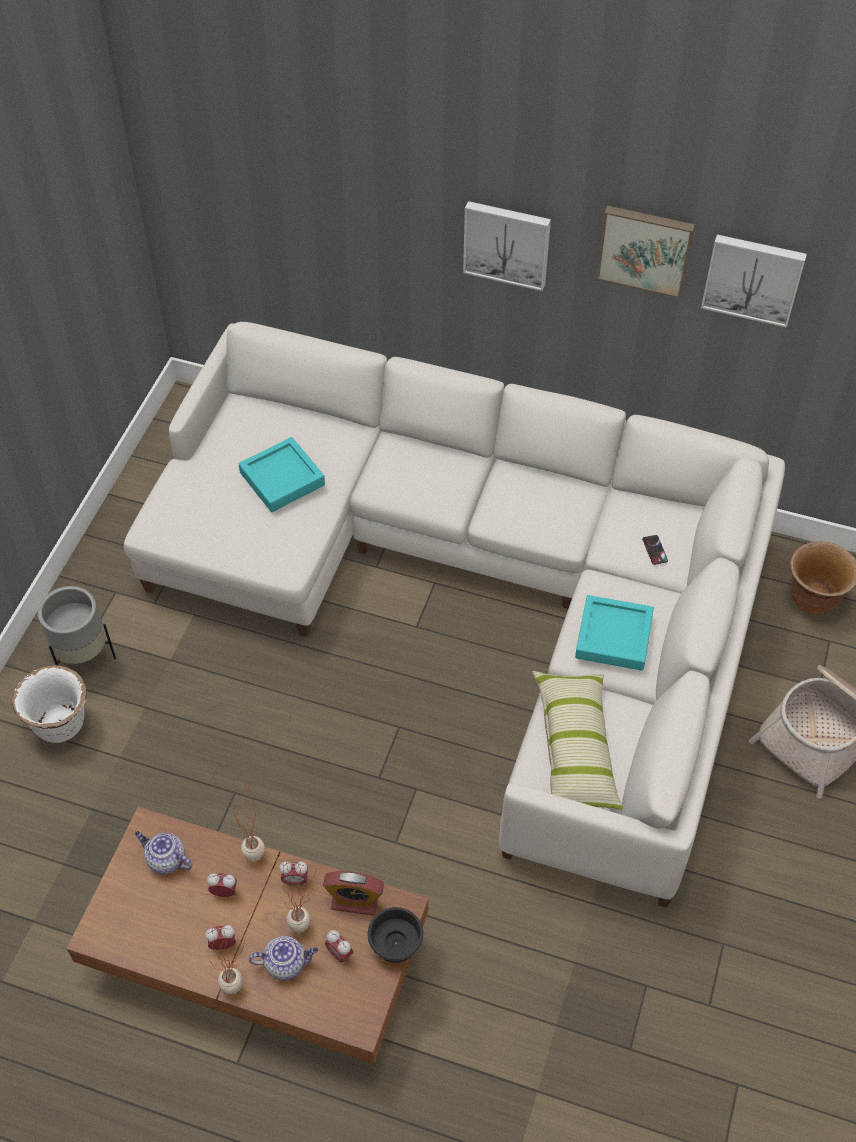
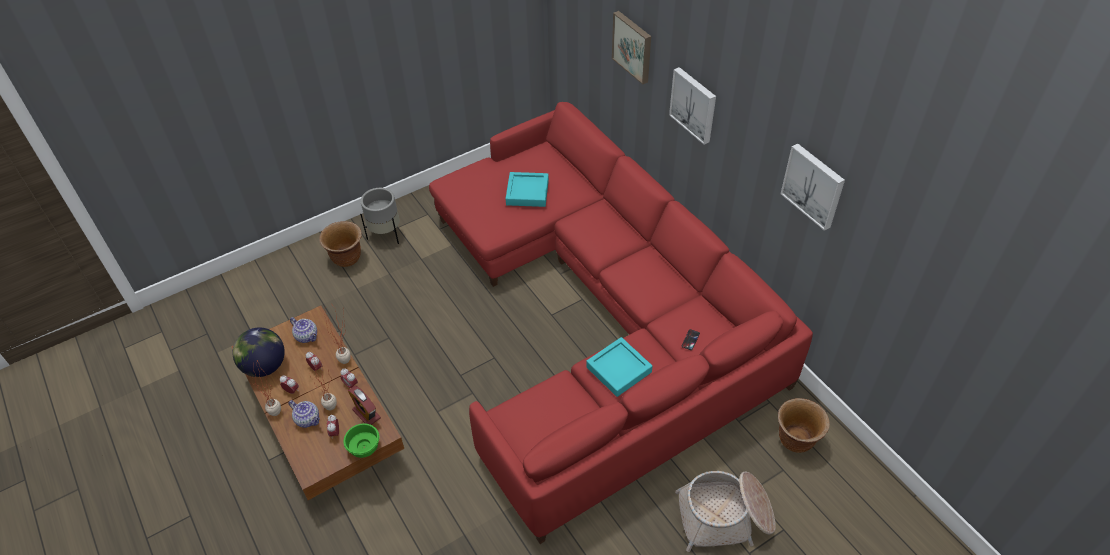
camera: 40 degrees right, 5 degrees down
white planter [12,665,87,743] -> brown planter [319,221,362,267]
white sofa [124,322,785,908] -> red sofa [429,102,813,544]
teapot [135,831,192,874] -> teapot turned 150 degrees clockwise [290,317,317,343]
black bowl [368,907,424,963] -> green bowl [344,423,379,458]
pillow [532,671,623,810] -> none
picture [596,206,695,298] -> picture moved to [612,11,651,85]
none -> globe [232,328,285,377]

